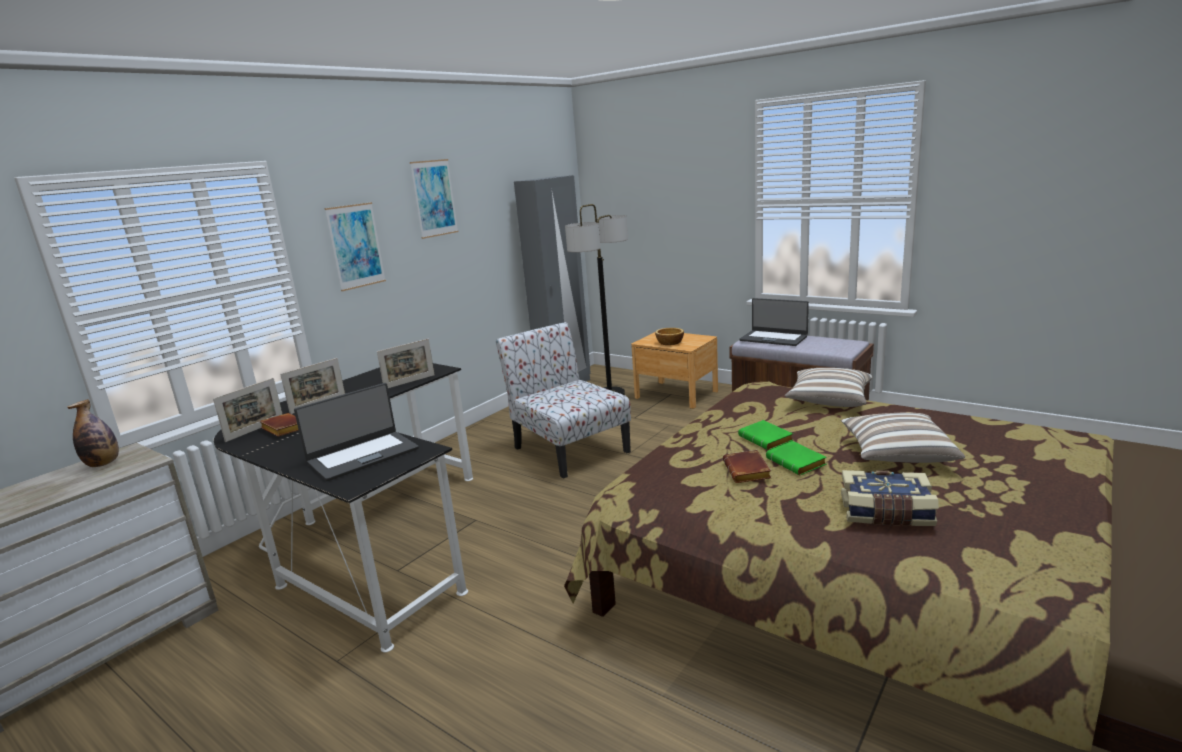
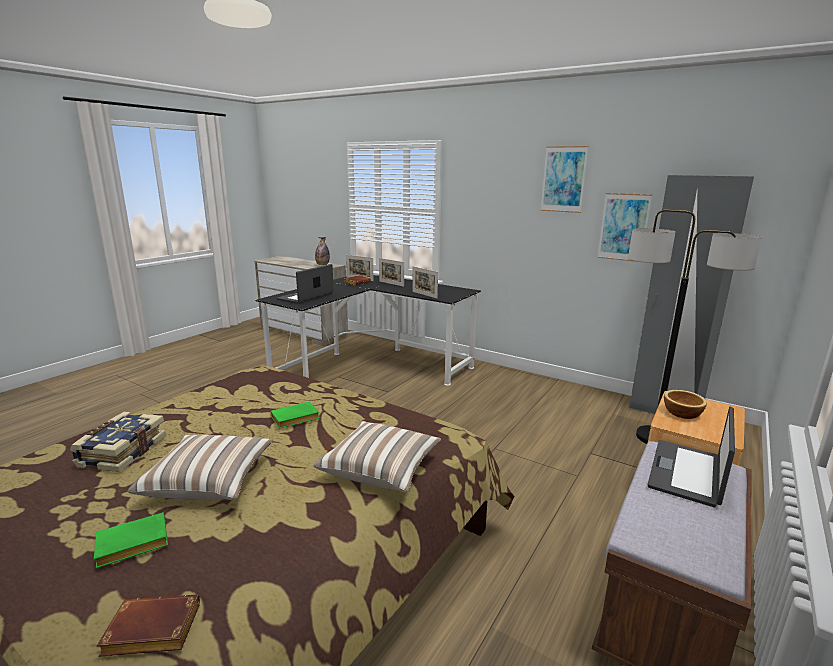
camera: 85 degrees right, 0 degrees up
laptop [294,383,419,481] -> laptop turned 75 degrees clockwise [277,264,334,304]
picture [324,202,386,291] -> picture moved to [597,193,652,262]
chair [496,322,631,478] -> none
brown book [723,450,771,483] -> brown book moved to [97,594,200,657]
green book [766,441,827,475] -> green book moved to [94,512,168,568]

